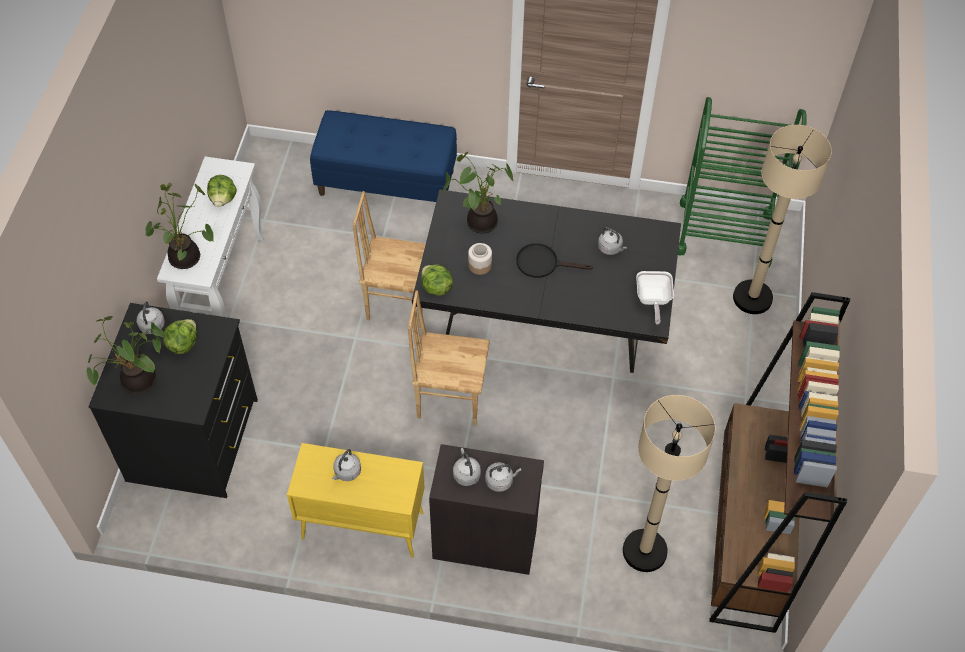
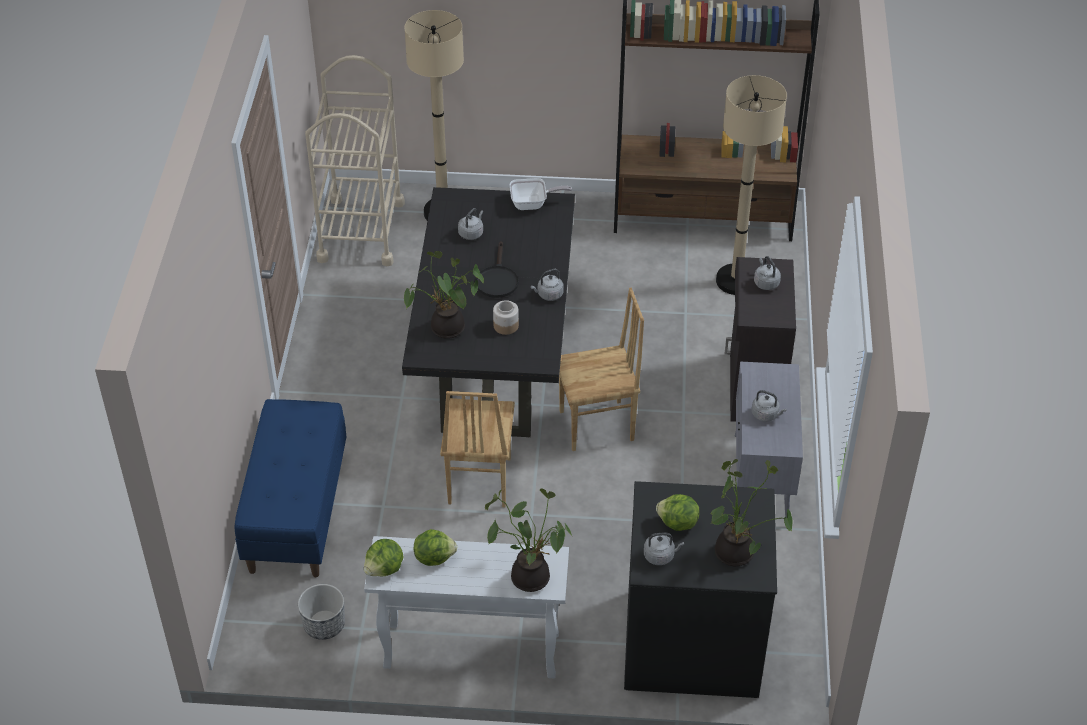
camera: 95 degrees left, 10 degrees down
yellow cabinet [287,443,425,558] -> grey cabinet [735,361,803,519]
brown chair [408,290,490,425] -> brown chair turned 105 degrees counterclockwise [559,288,644,451]
lettuce [421,265,453,296] -> lettuce moved to [364,539,404,576]
grey kettle [453,448,481,486] -> grey kettle moved to [530,269,564,301]
green cart [678,97,807,267] -> beige cart [305,55,405,266]
none -> planter [298,584,345,640]

